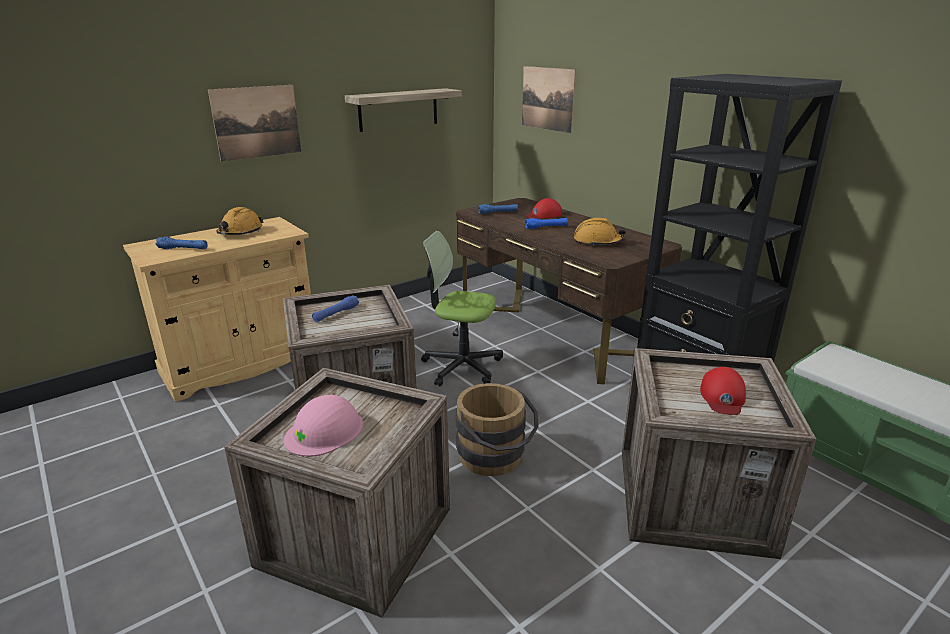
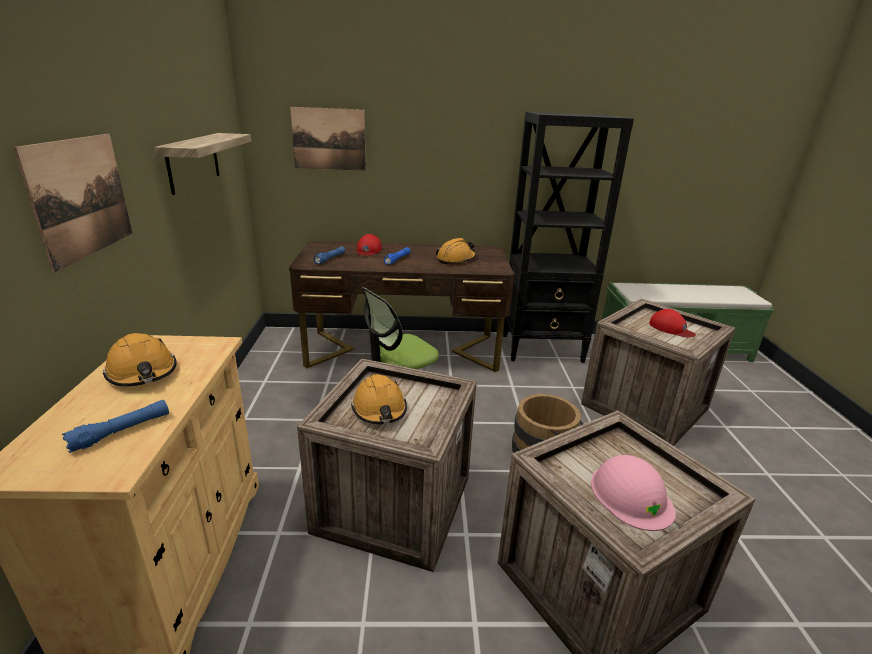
camera: 55 degrees left, 0 degrees up
blue flashlight [312,295,359,322] -> orange hard hat [351,374,407,424]

